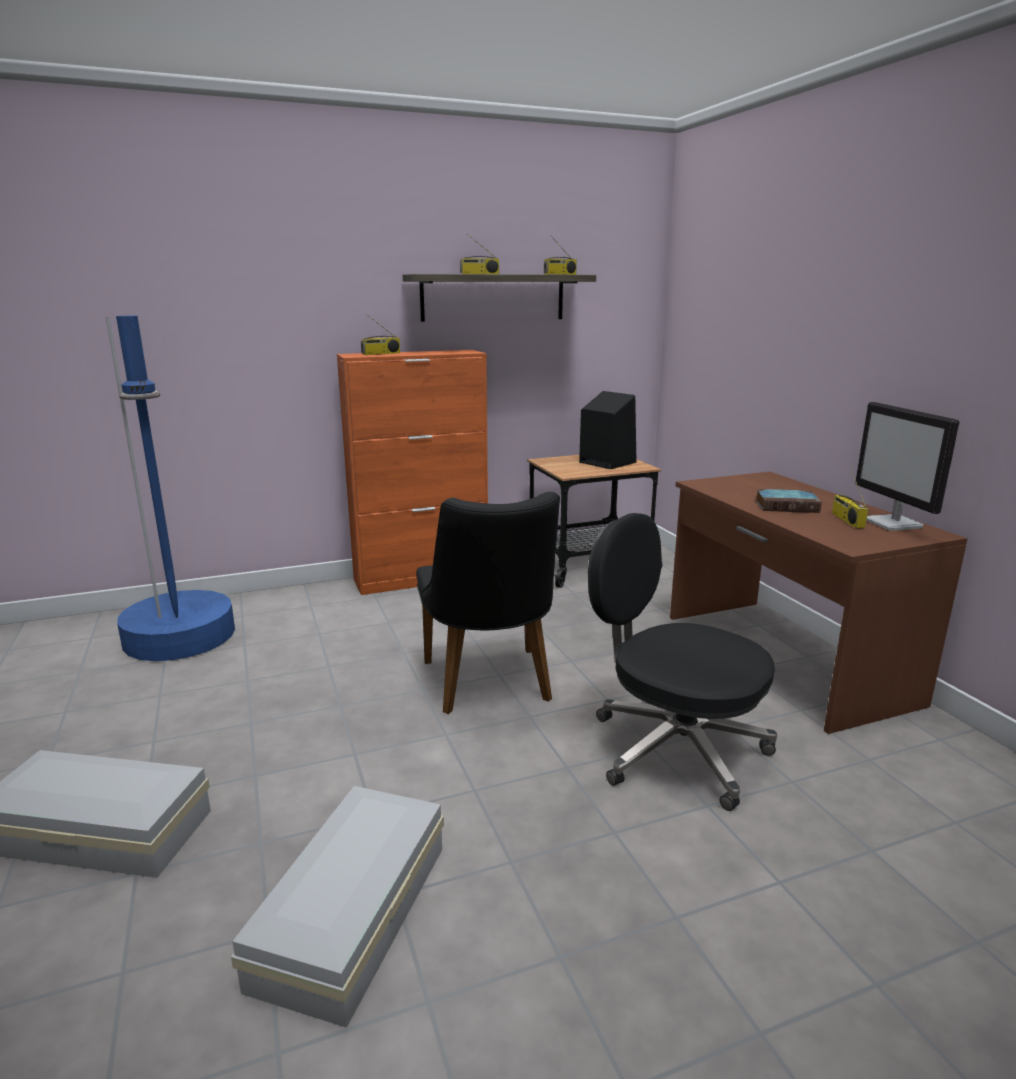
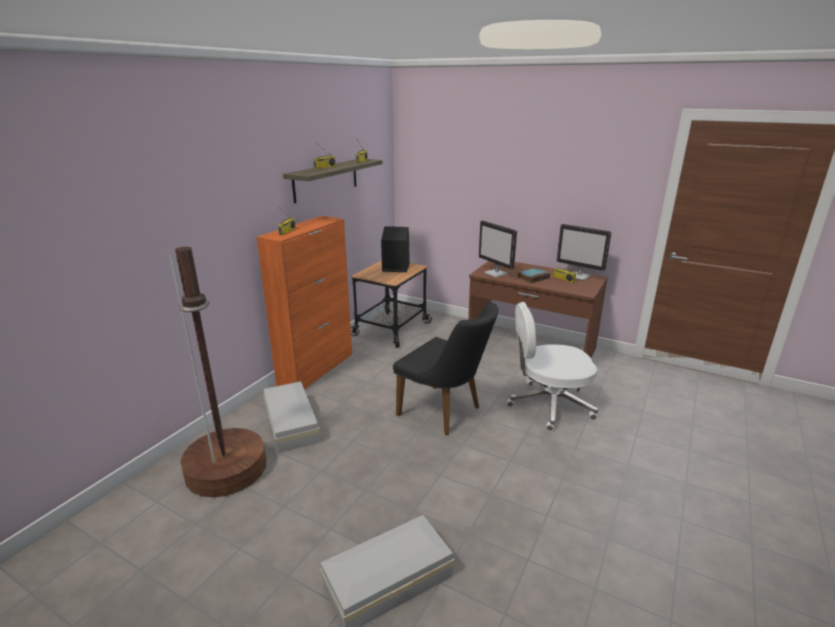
camera: 40 degrees left, 5 degrees up
blue floor lamp [106,316,235,661] -> brown floor lamp [169,247,267,497]
white storage box [231,786,444,1028] -> white storage box moved to [263,381,320,453]
black office chair [588,513,777,811] -> white office chair [507,302,598,431]
none -> monitor [479,221,517,278]

